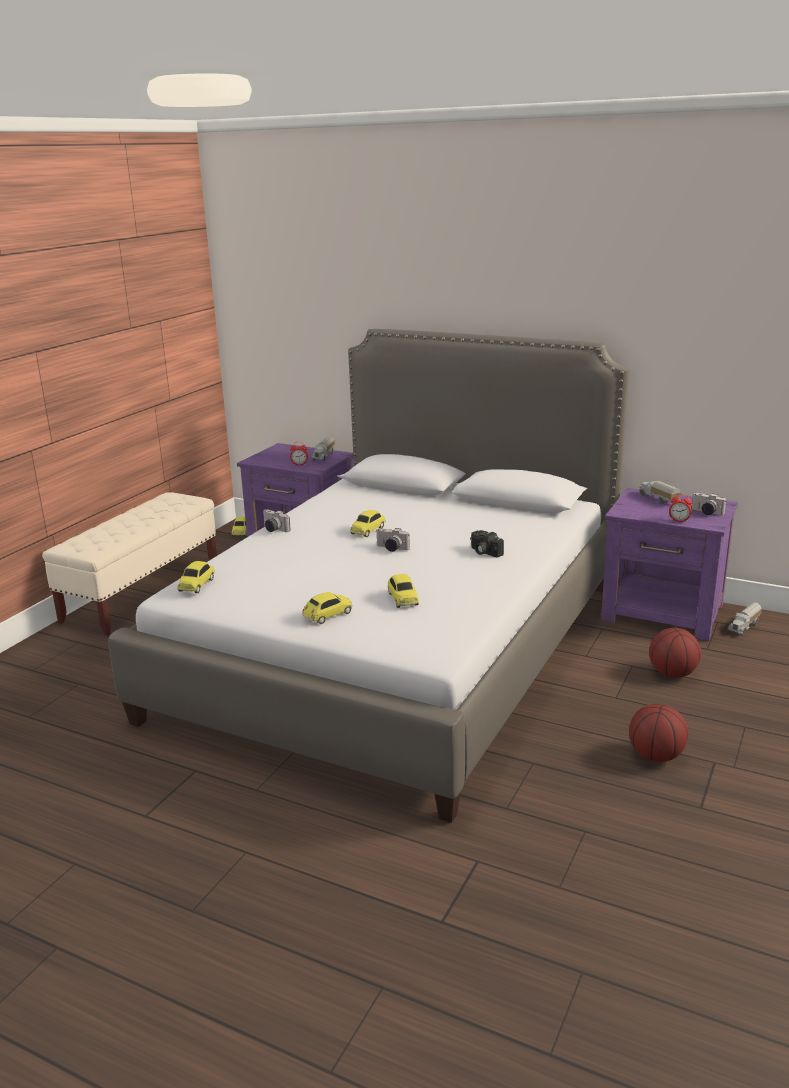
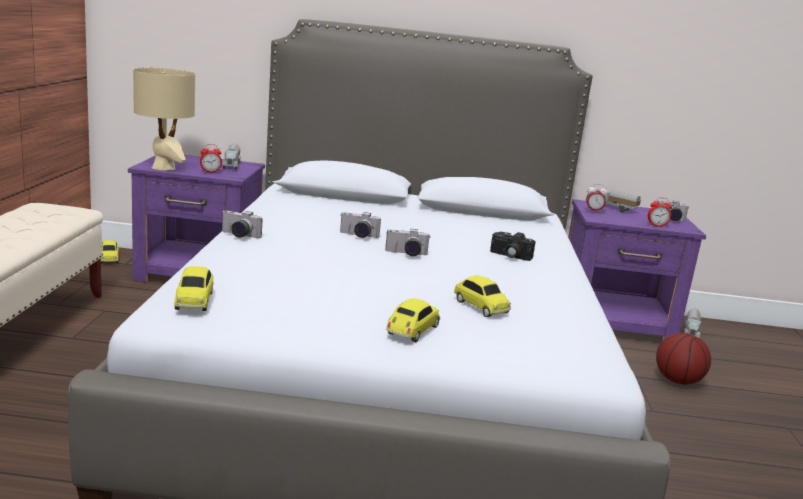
camera: 25 degrees left, 5 degrees down
toy car [350,510,385,537] -> camera [340,212,381,238]
basketball [629,703,688,762] -> none
none -> beige table lamp [133,68,195,171]
none -> alarm clock [586,184,608,214]

